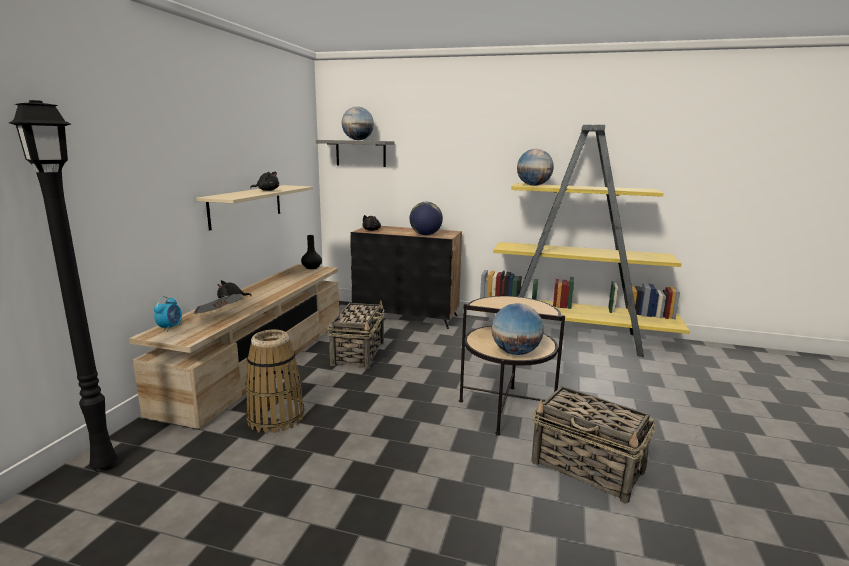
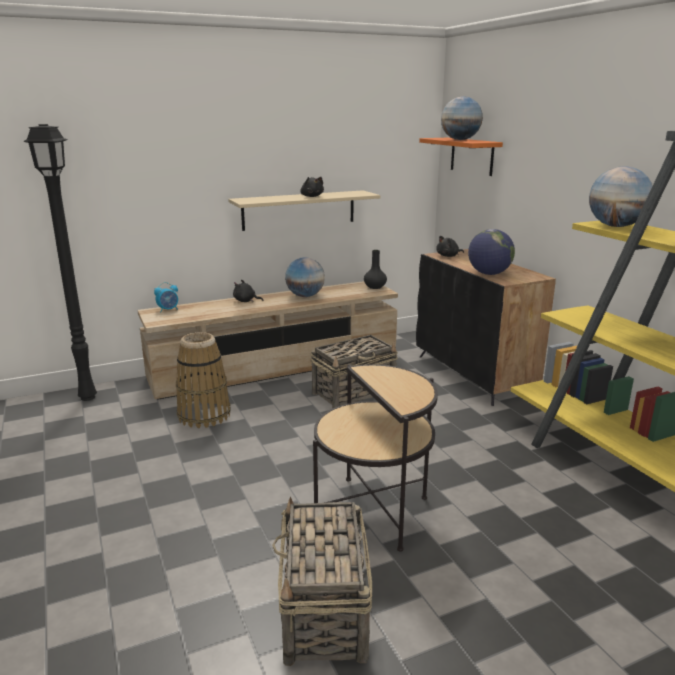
camera: 50 degrees right, 5 degrees up
newspaper [194,294,243,314] -> none
grey shelf [316,140,395,167] -> orange shelf [419,138,503,176]
globe [492,303,544,355] -> globe moved to [285,257,325,297]

